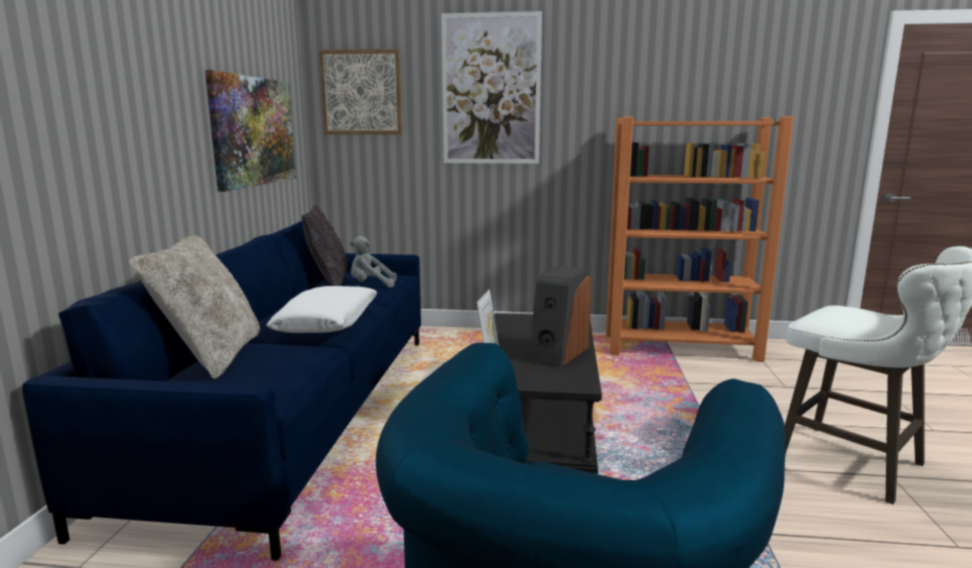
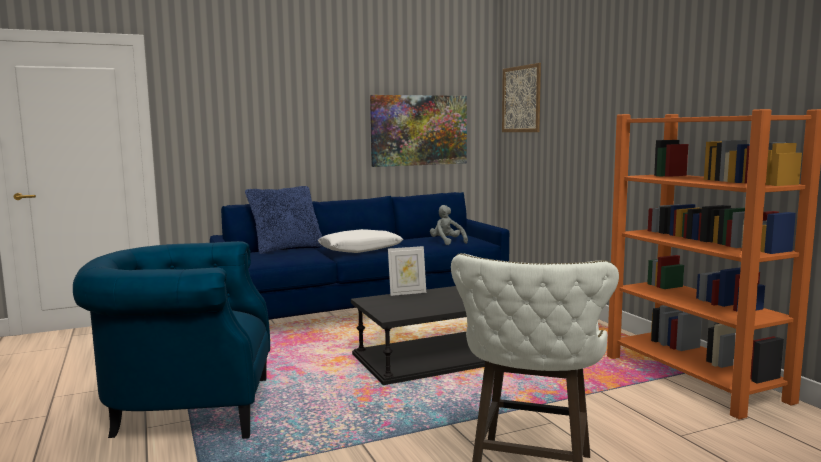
camera: 60 degrees right, 5 degrees down
beige pillow [129,235,260,379] -> blue pillow [245,186,323,254]
black pillow [302,205,348,286] -> none
picture [441,11,542,164] -> none
speaker [528,266,592,368] -> none

